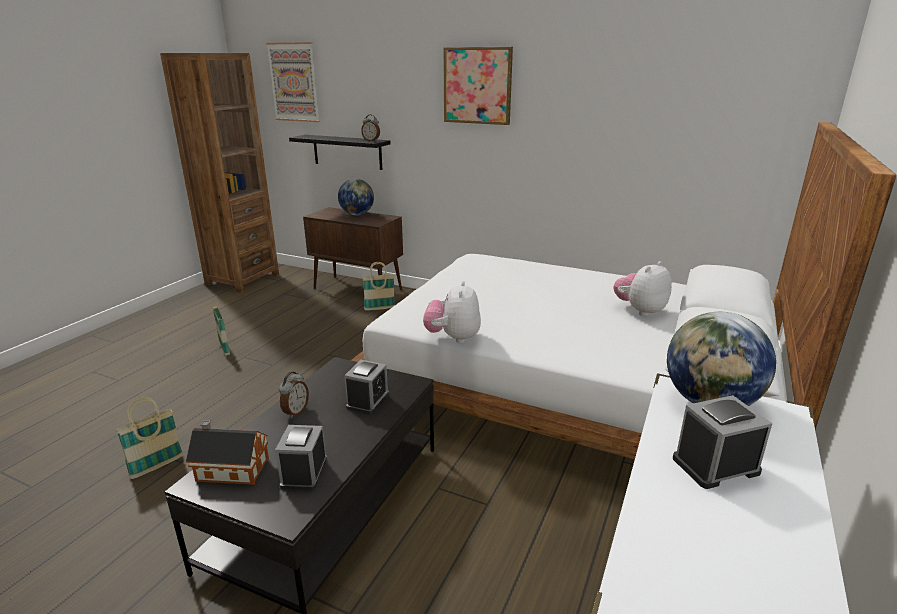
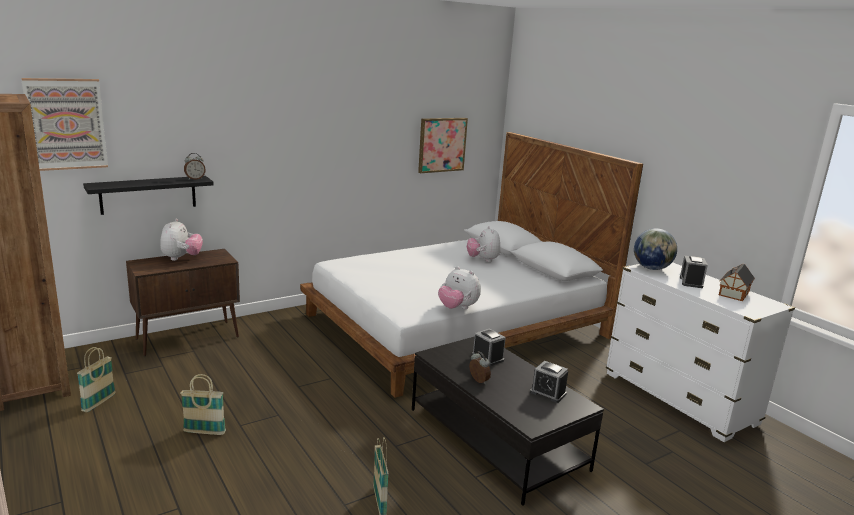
camera: 60 degrees left, 5 degrees down
toy house [186,420,269,485] -> toy house moved to [719,264,755,301]
globe [338,179,374,215] -> plush toy [160,219,203,261]
basket [362,262,395,311] -> basket moved to [77,347,116,412]
picture [444,47,513,125] -> picture moved to [418,118,468,173]

